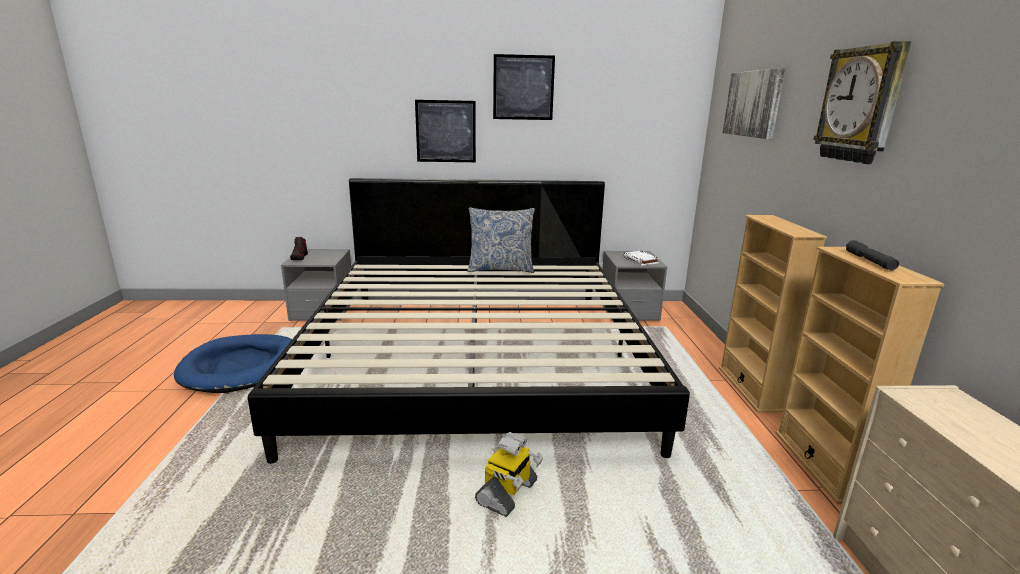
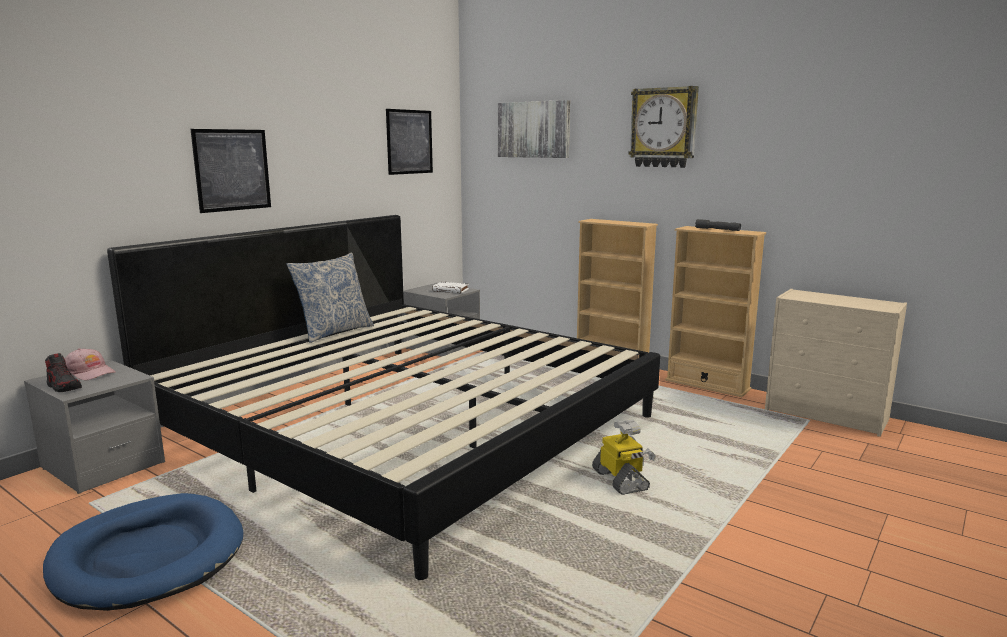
camera: 50 degrees left, 5 degrees down
picture [493,54,555,120] -> picture moved to [386,109,433,175]
none -> pink cap [65,348,116,380]

